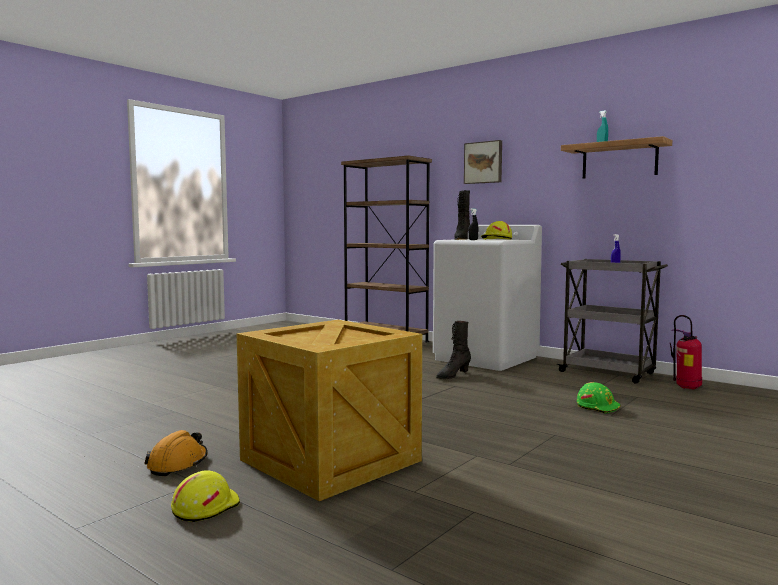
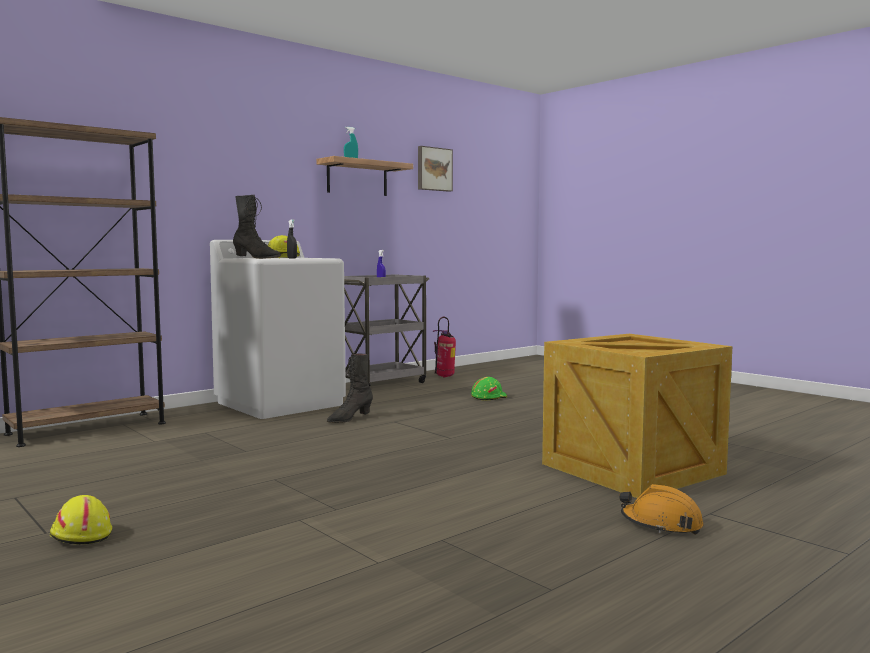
camera: 80 degrees left, 0 degrees up
yellow hard hat [171,470,240,522] -> yellow hard hat moved to [50,495,112,545]
black boot [436,321,471,379] -> black boot turned 75 degrees clockwise [327,353,373,423]
picture [464,140,502,184] -> picture moved to [418,146,453,192]

